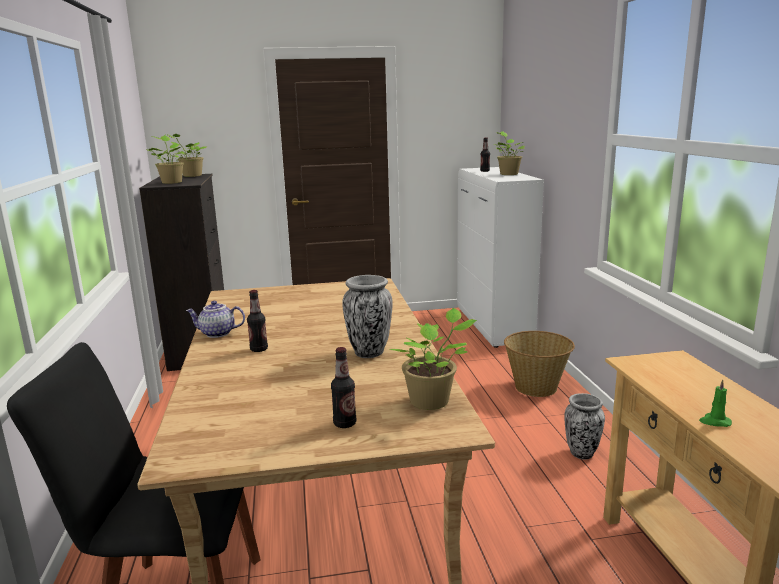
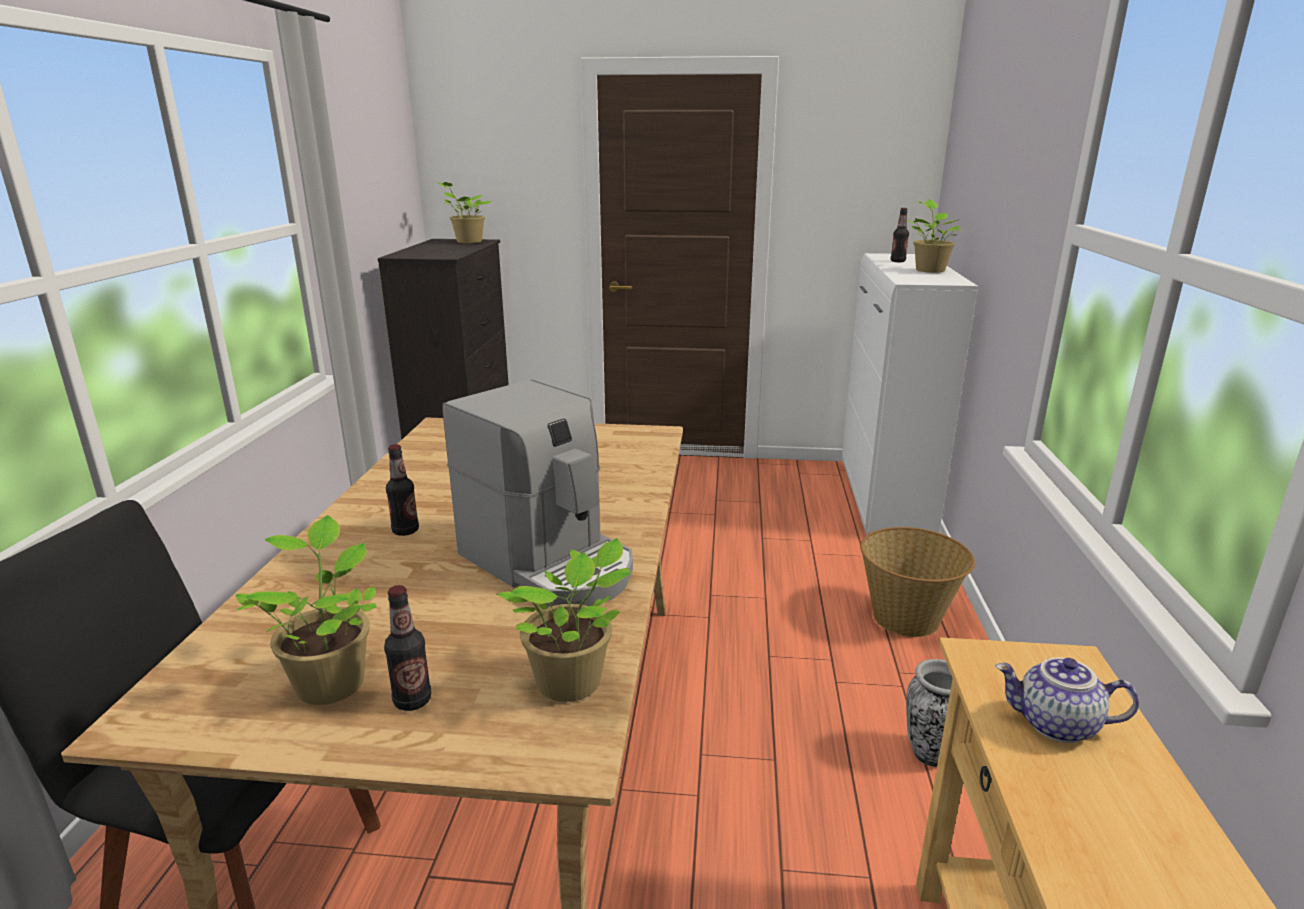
camera: 15 degrees right, 5 degrees up
potted plant [145,135,186,184] -> potted plant moved to [236,515,377,705]
teapot [186,301,245,338] -> teapot moved to [995,657,1139,743]
vase [342,275,393,358] -> coffee machine [442,380,633,607]
green candle [699,379,732,427] -> none

